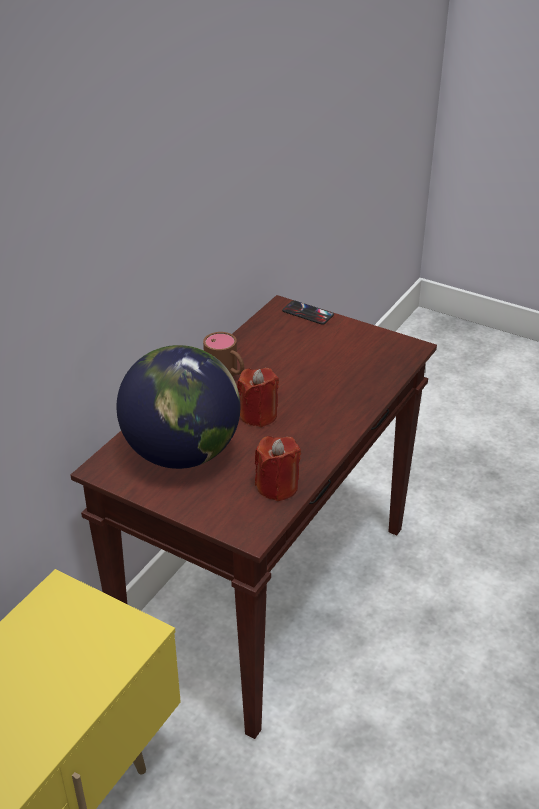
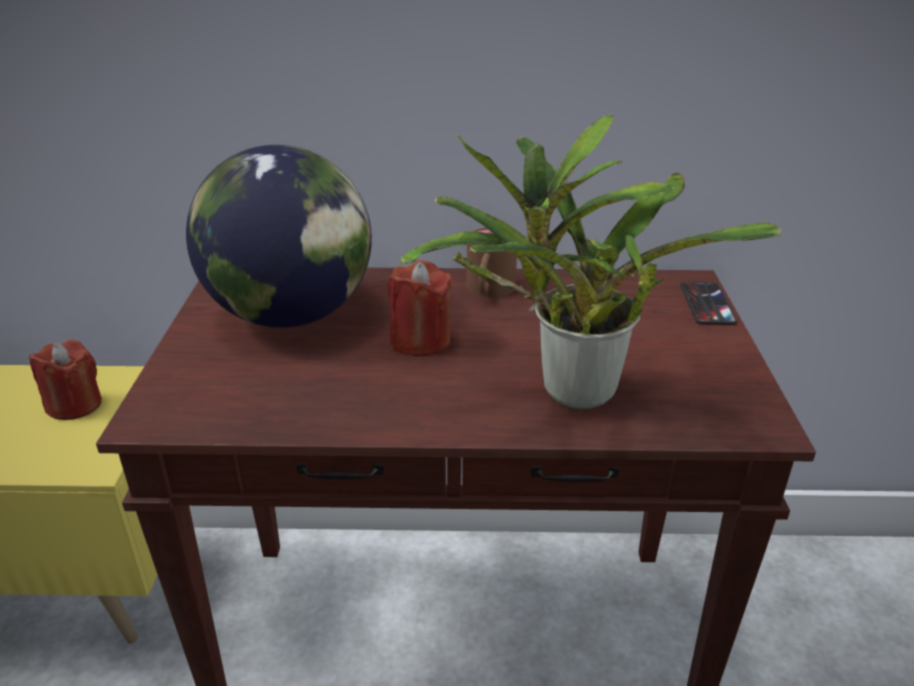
camera: 60 degrees right, 5 degrees down
red candle [255,436,301,501] -> red candle moved to [29,339,102,420]
none -> potted plant [400,113,781,410]

